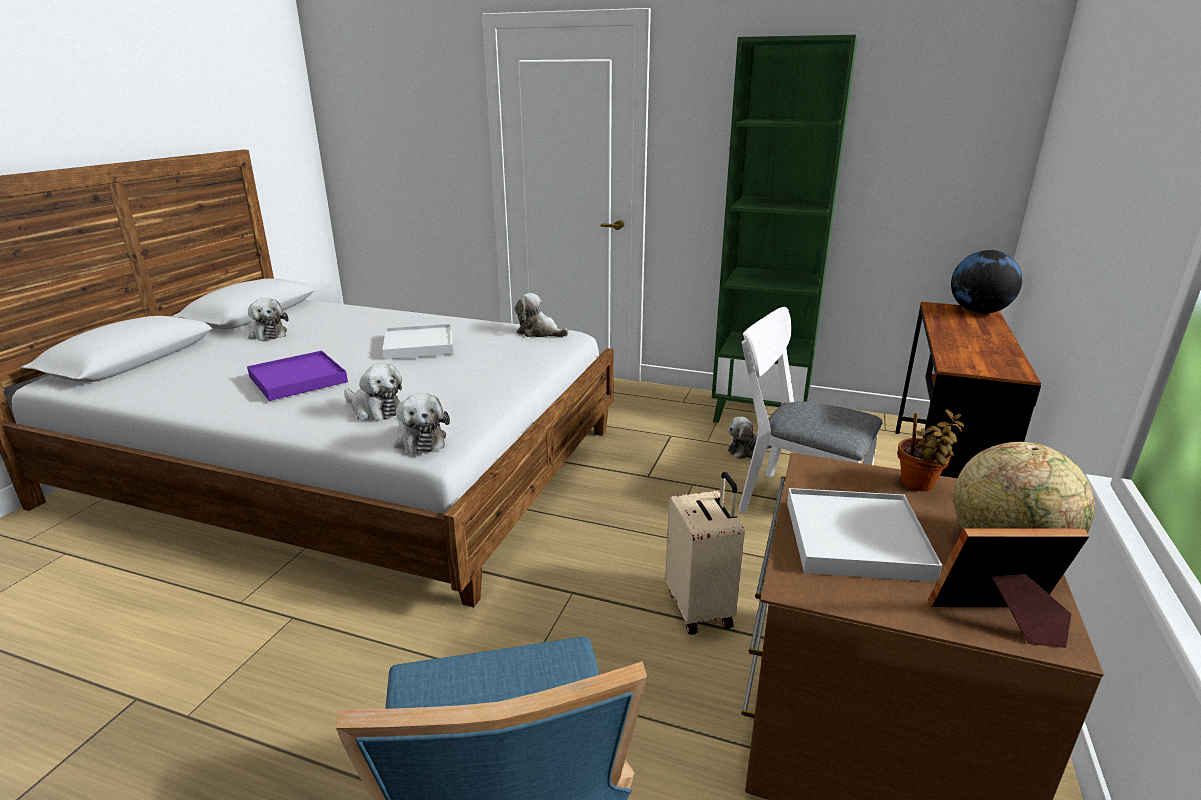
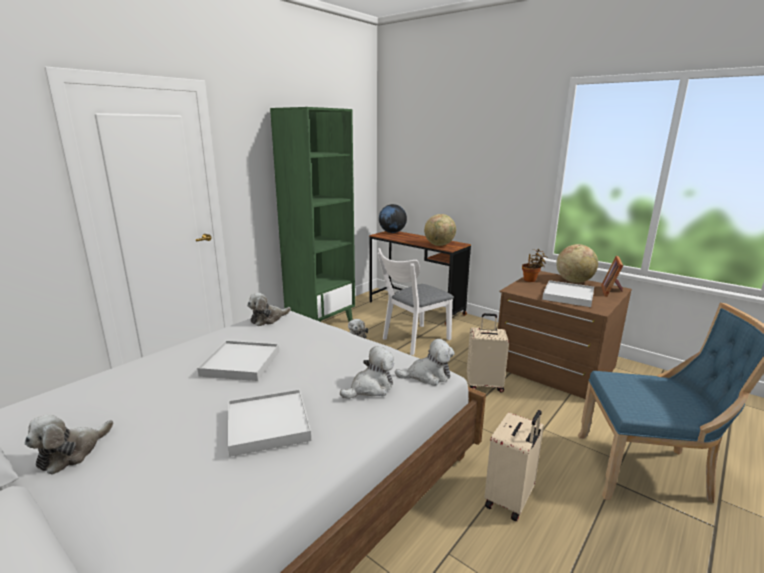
camera: 70 degrees left, 5 degrees down
purple tray [247,351,348,401] -> white tray [228,389,311,457]
plush toy [248,298,288,341] -> plush toy turned 135 degrees clockwise [24,415,113,475]
none -> globe [424,214,456,246]
none -> beige suitcase [484,410,544,521]

